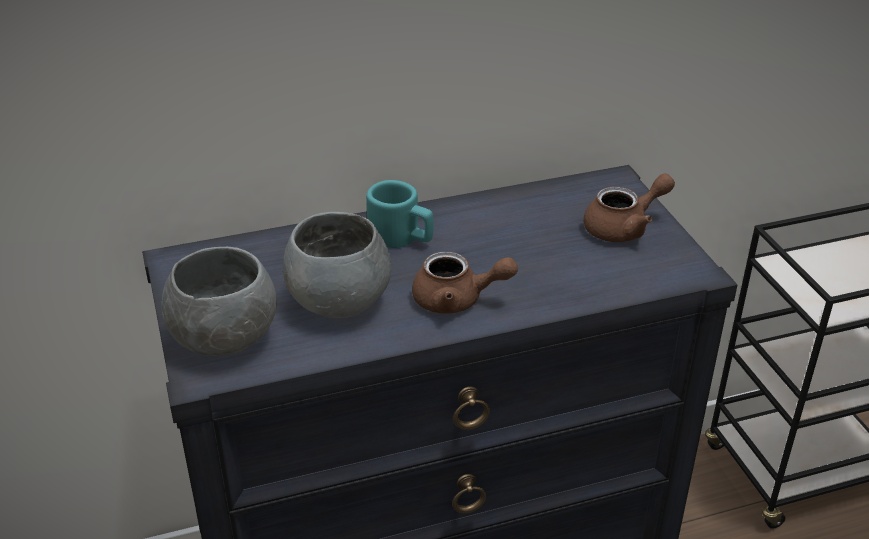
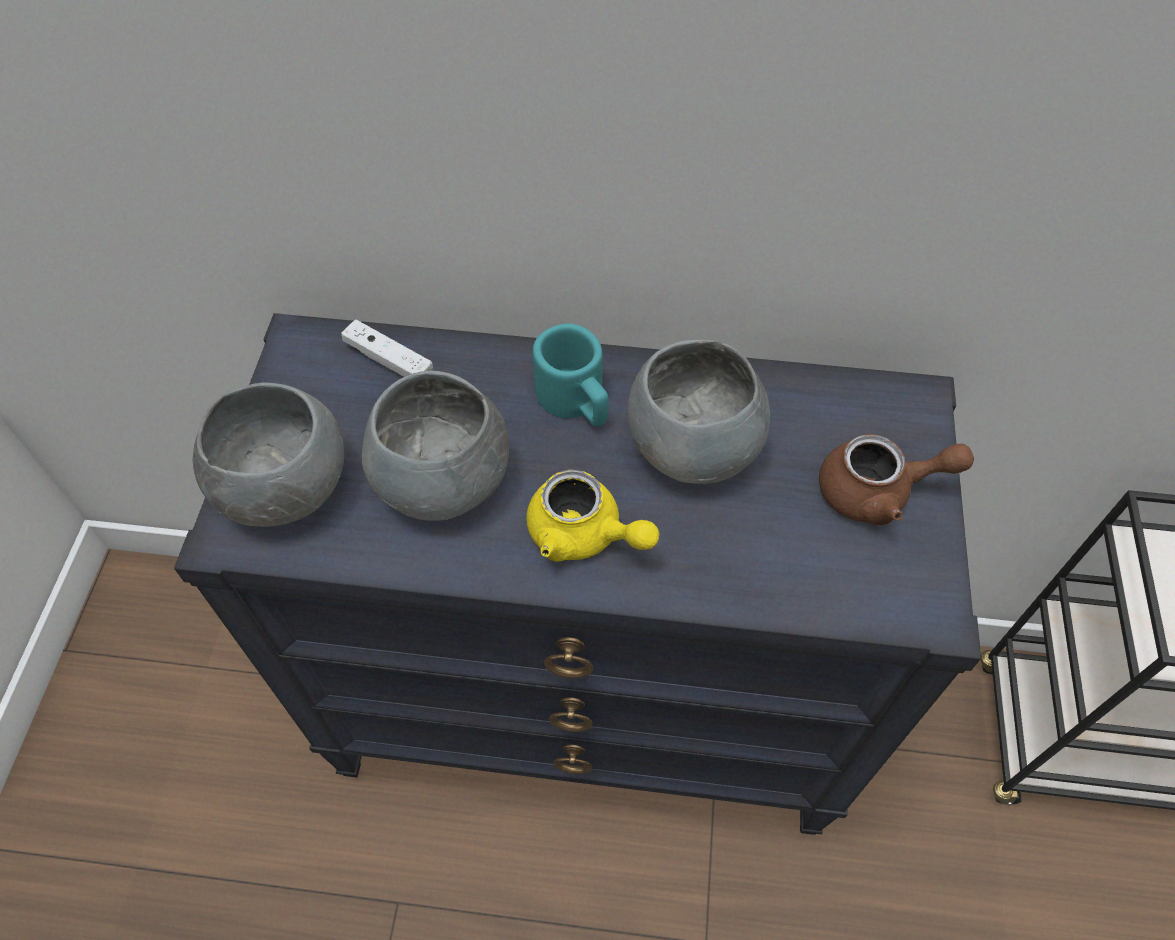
camera: 25 degrees right, 20 degrees up
brown teapot [412,252,518,314] -> yellow teapot [526,470,659,562]
none -> white game controller [341,320,433,377]
none -> grey bowl [627,340,770,484]

